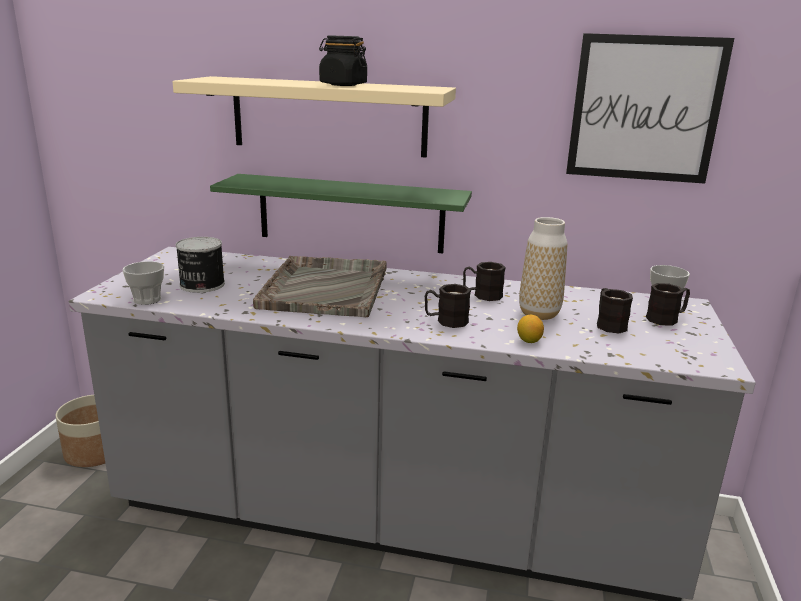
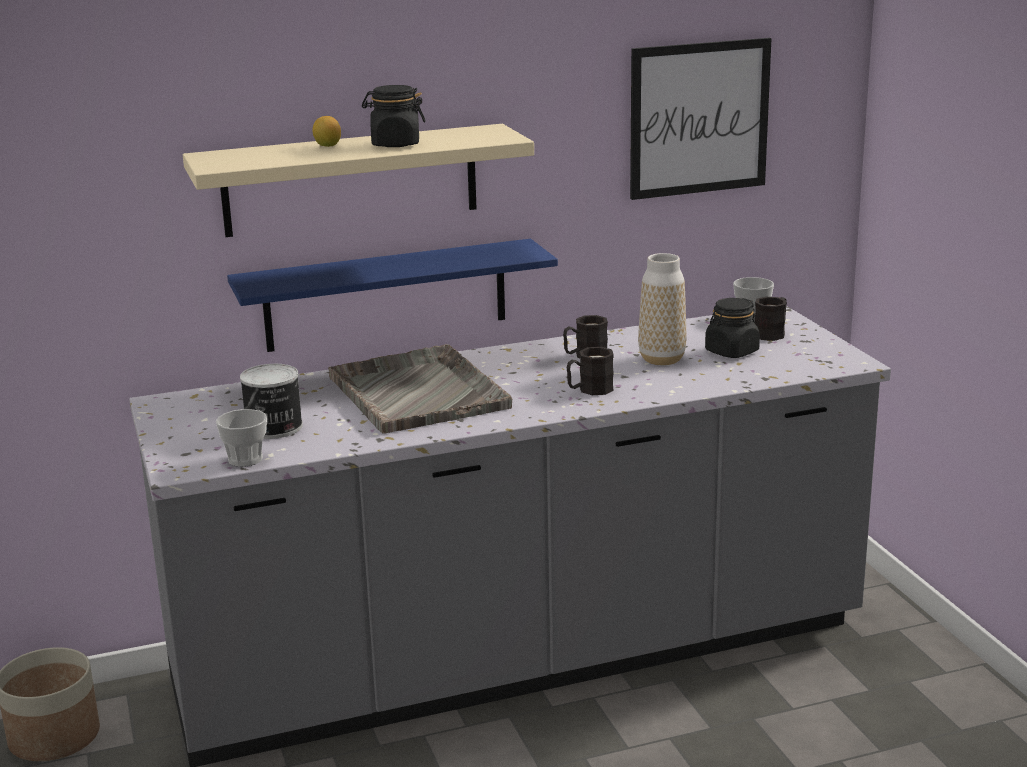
camera: 30 degrees left, 0 degrees up
green shelf [210,174,472,253] -> blue shelf [227,239,558,352]
lemon [517,315,544,343] -> lemon moved to [313,116,341,147]
black mug [597,288,633,333] -> black jar [705,298,760,358]

